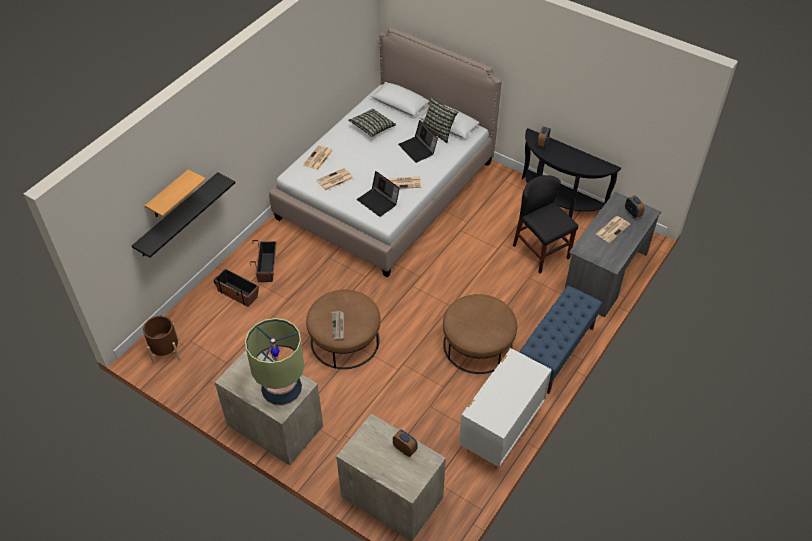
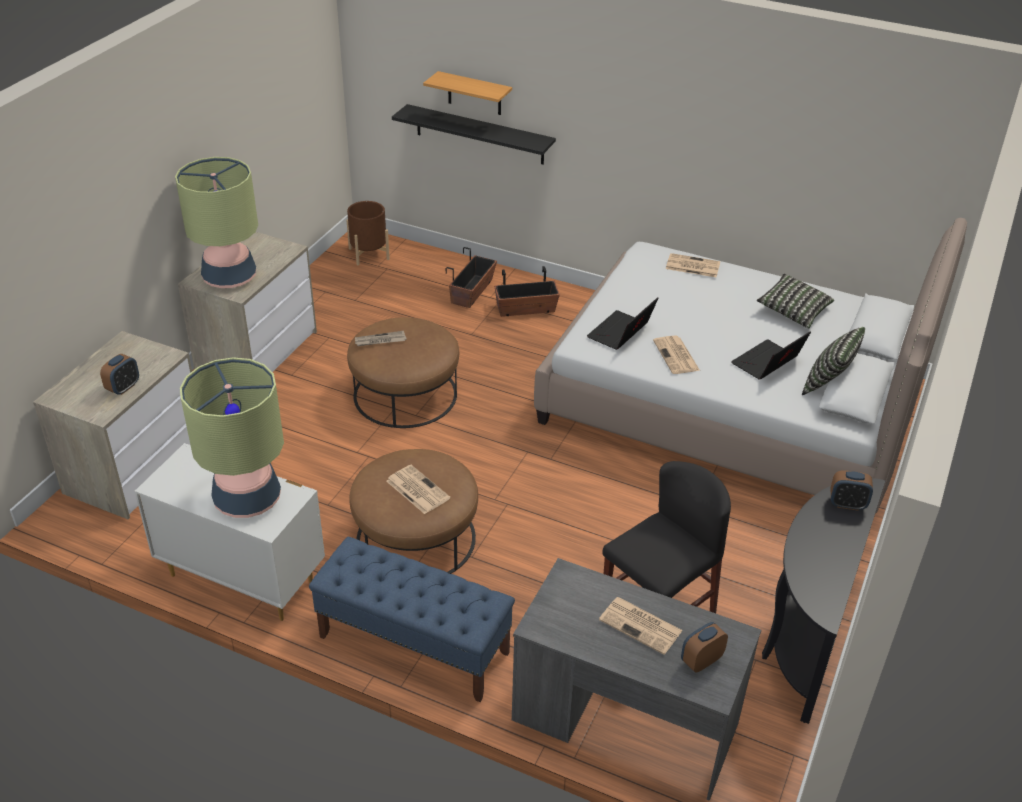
camera: 80 degrees right, 10 degrees down
newspaper [317,168,353,191] -> newspaper moved to [386,465,450,514]
none -> table lamp [180,357,284,518]

